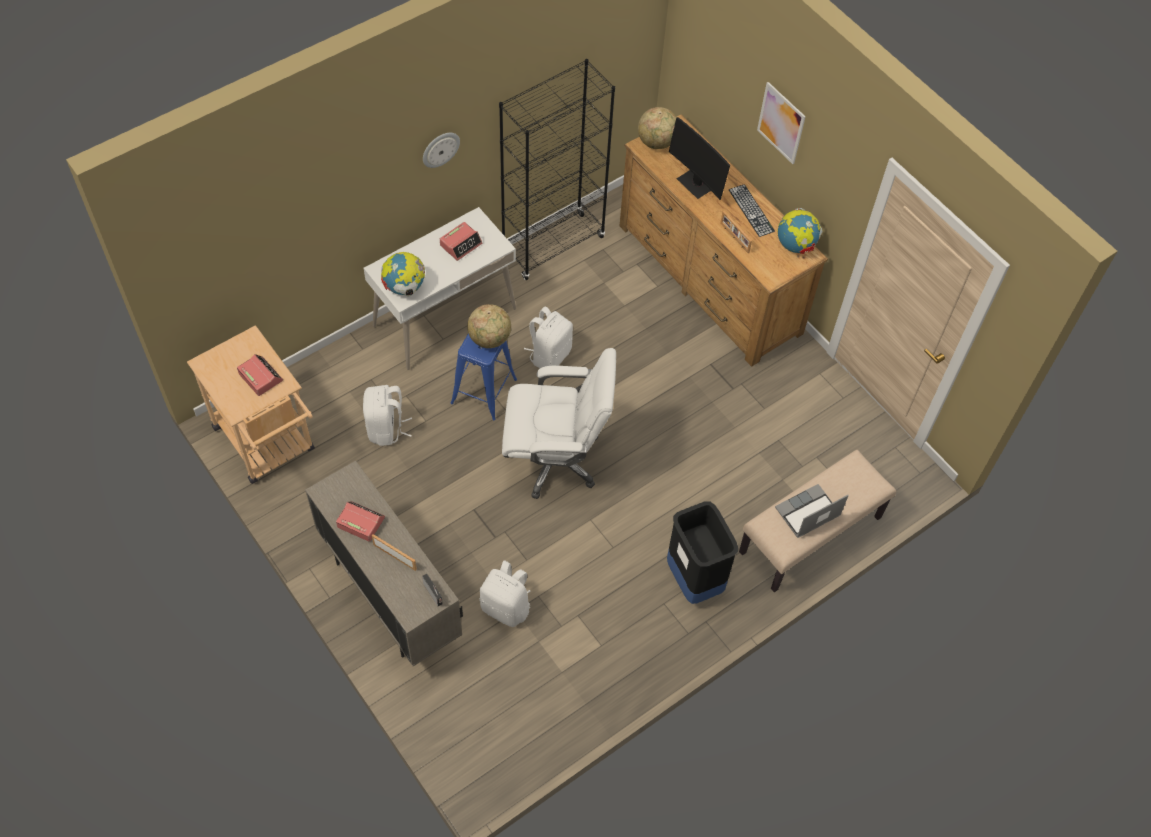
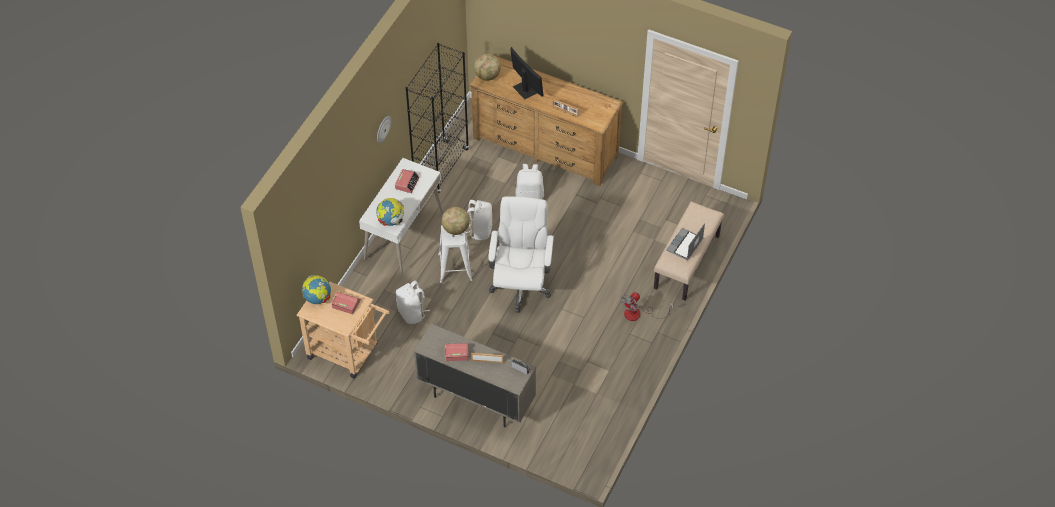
camera: 25 degrees left, 5 degrees down
blue stool [451,333,517,420] -> white stool [438,226,472,283]
white backpack [479,560,530,627] -> white backpack moved to [516,164,544,199]
white office chair [502,348,616,499] -> white office chair turned 60 degrees counterclockwise [488,196,554,313]
black trash can [667,502,738,604] -> fan [621,292,673,321]
monitor [669,117,730,200] -> monitor turned 150 degrees counterclockwise [510,47,544,99]
keyboard [729,184,775,237] -> none
picture [757,82,806,164] -> none
globe [777,208,823,254] -> globe moved to [302,275,331,304]

